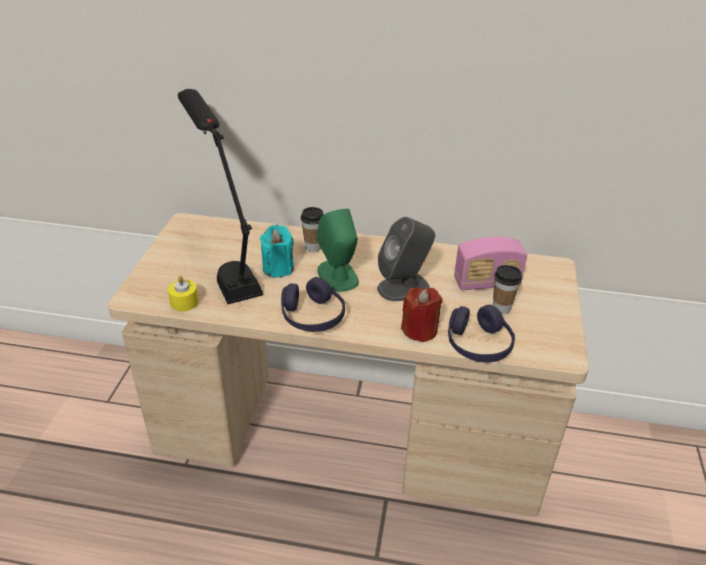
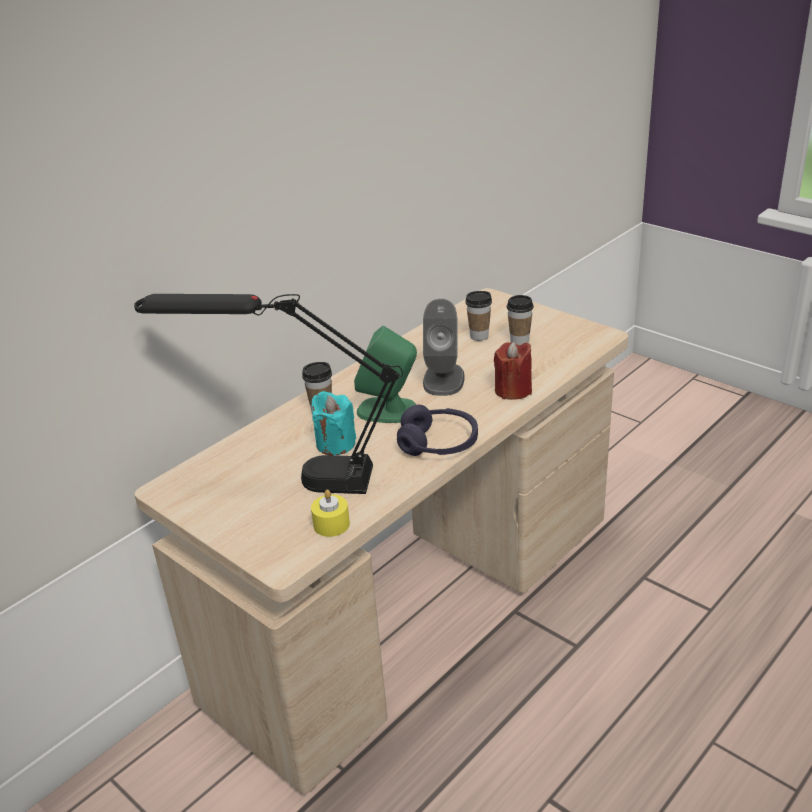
camera: 55 degrees left, 5 degrees down
purple headphones [448,305,515,363] -> none
radio [454,237,527,290] -> cup [465,291,492,341]

